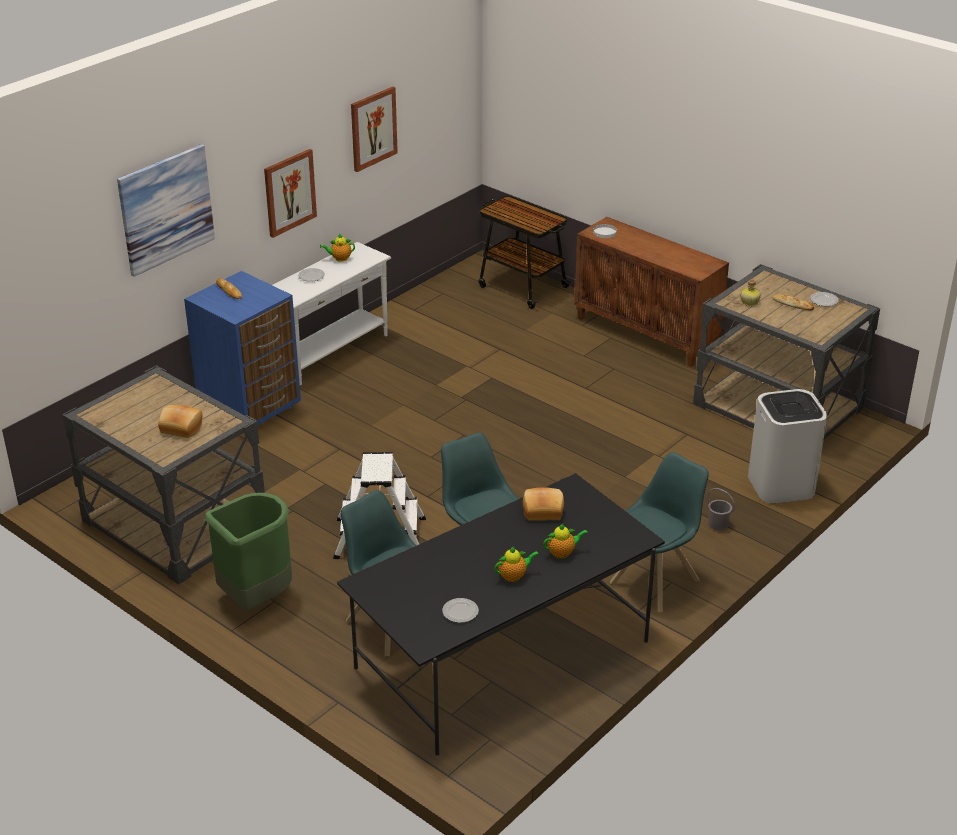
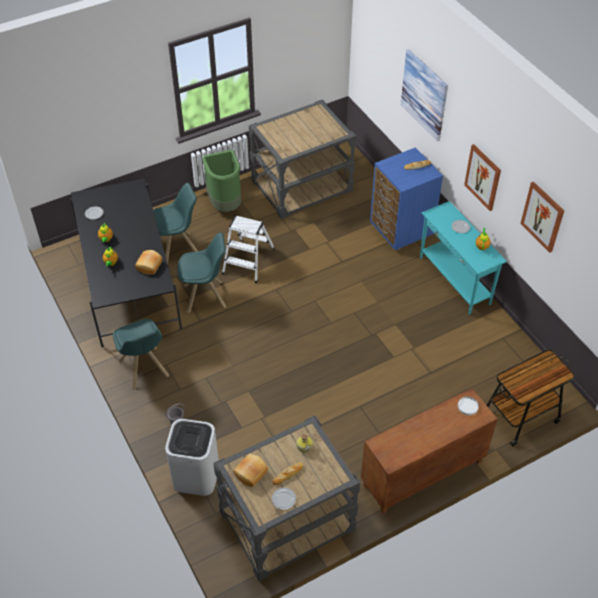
camera: 110 degrees right, 15 degrees up
bread [158,405,203,438] -> bread moved to [234,454,268,487]
white console table [272,242,391,386] -> turquoise console table [420,201,507,315]

